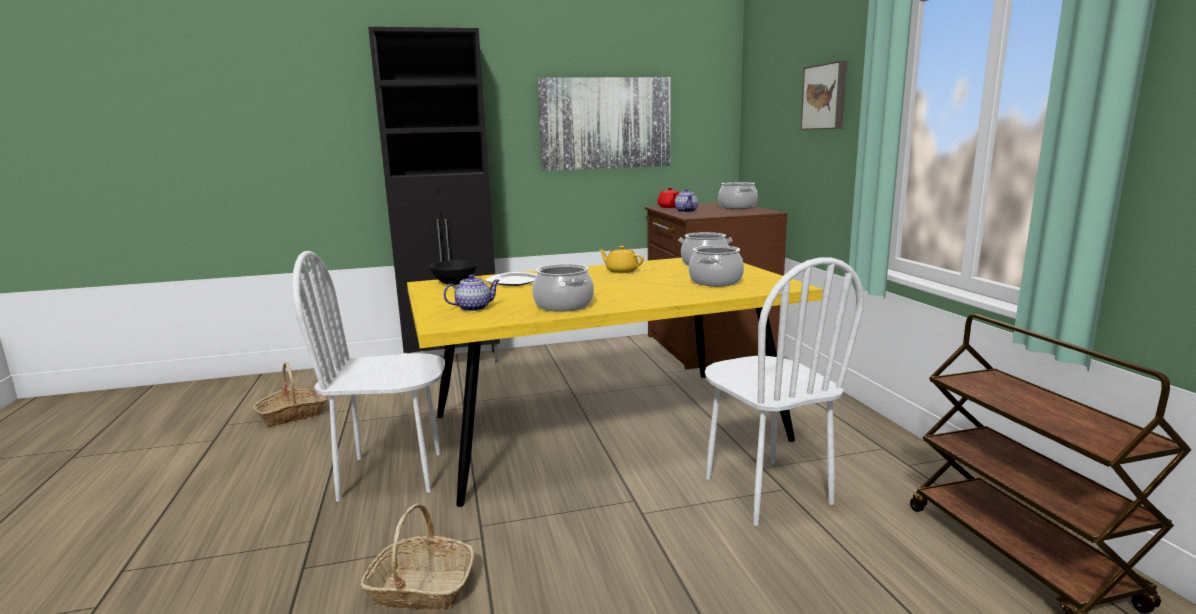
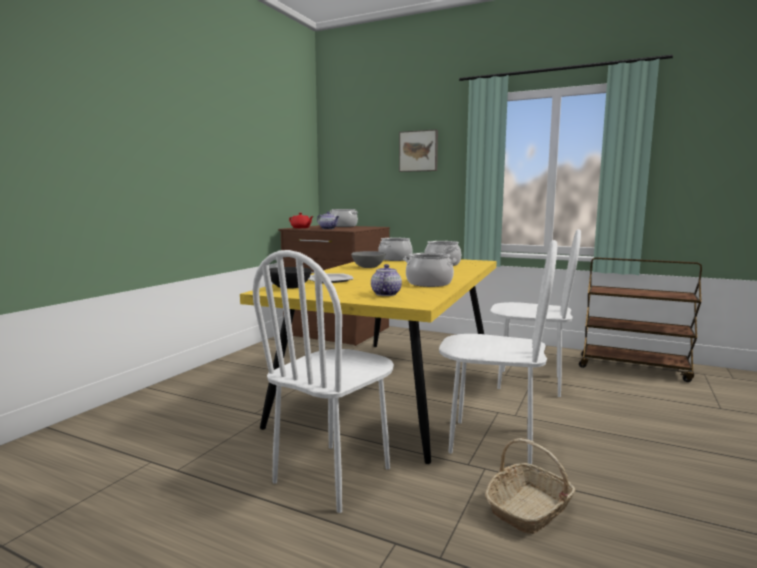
camera: 50 degrees left, 5 degrees down
basket [253,362,326,427] -> none
black cabinet [368,27,500,363] -> none
picture [537,77,671,171] -> none
yellow teapot [598,246,644,273] -> grey bowl [351,251,386,268]
none -> white chair [439,240,557,464]

